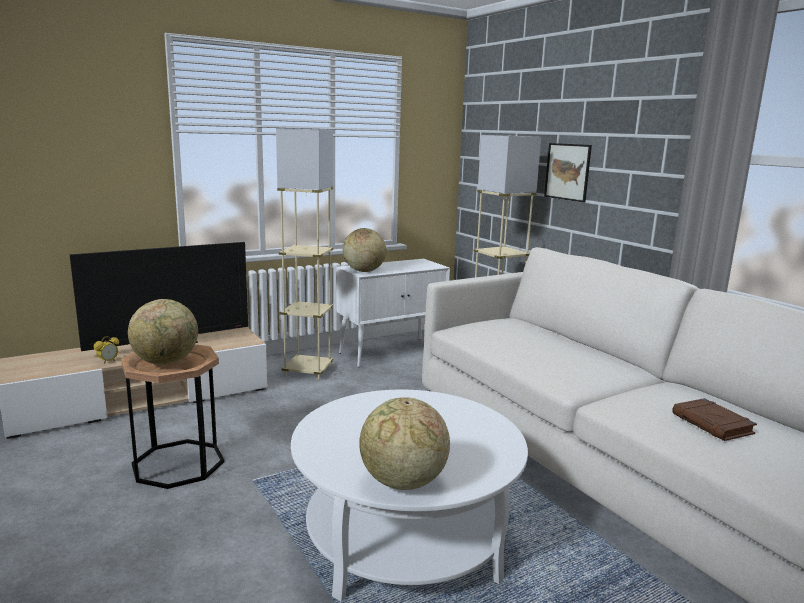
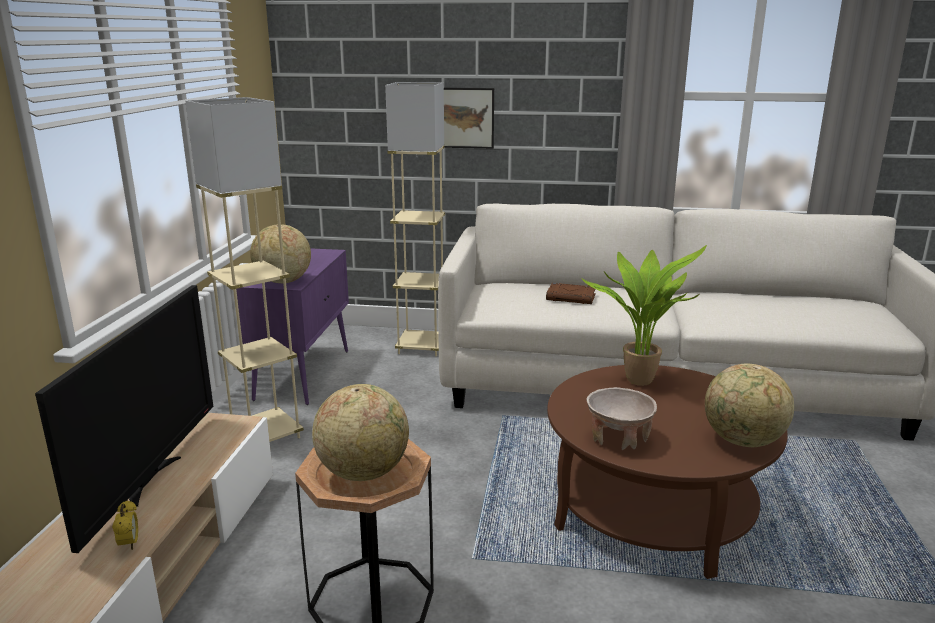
camera: 50 degrees left, 5 degrees up
white coffee table [291,390,528,601] -> brown coffee table [547,365,788,579]
white cabinet [336,259,450,367] -> purple cabinet [236,248,349,405]
brown book [672,398,757,441] -> brown book moved to [546,283,596,304]
none -> potted plant [581,245,707,386]
none -> beige bowl [586,387,657,450]

